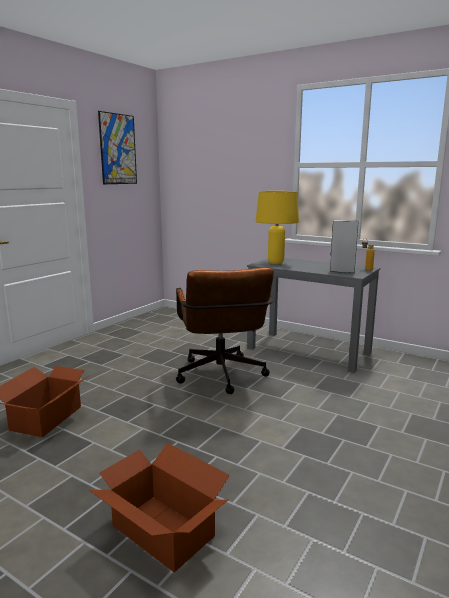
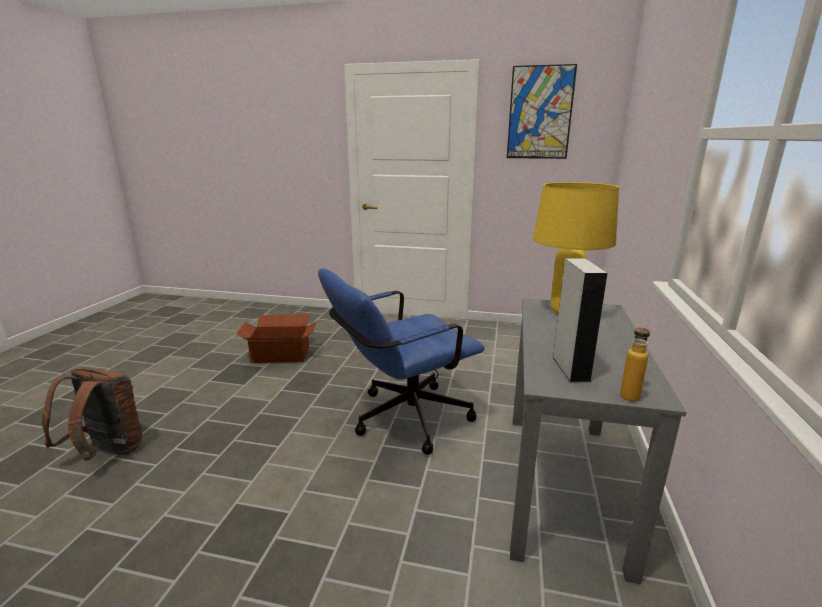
camera: 70 degrees right, 5 degrees up
cardboard box [89,443,230,572] -> brown backpack [42,368,142,461]
brown office chair [176,268,274,394] -> blue office chair [318,269,485,455]

